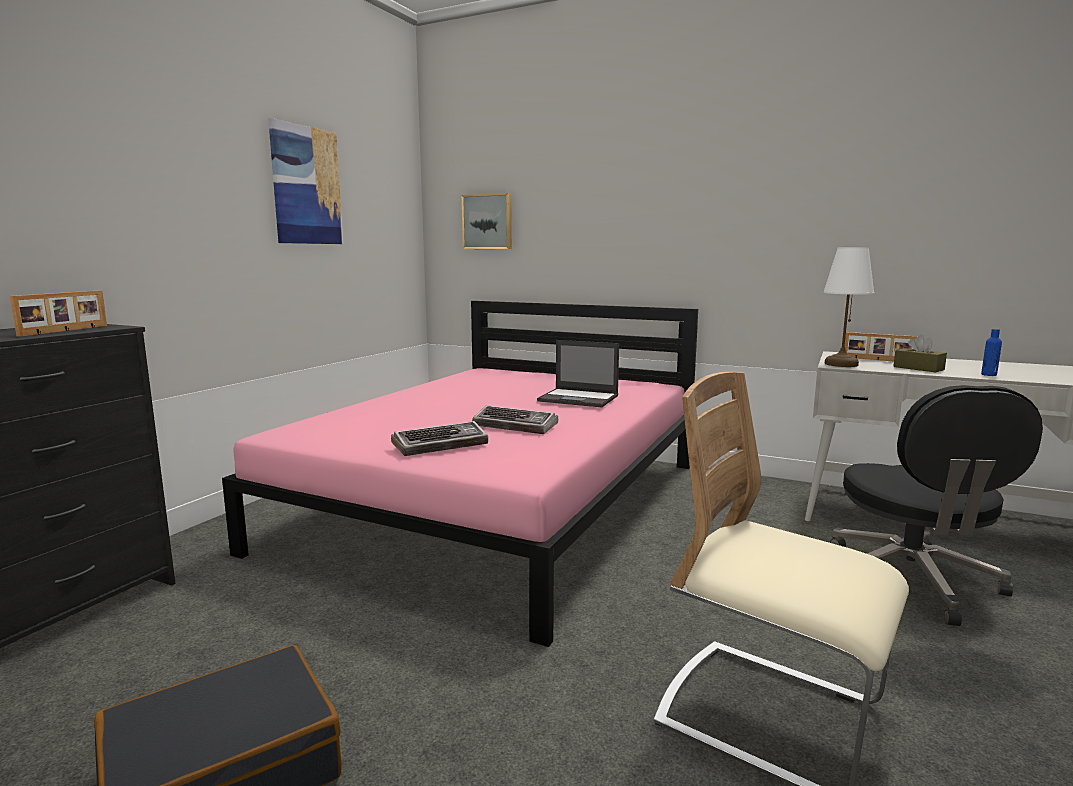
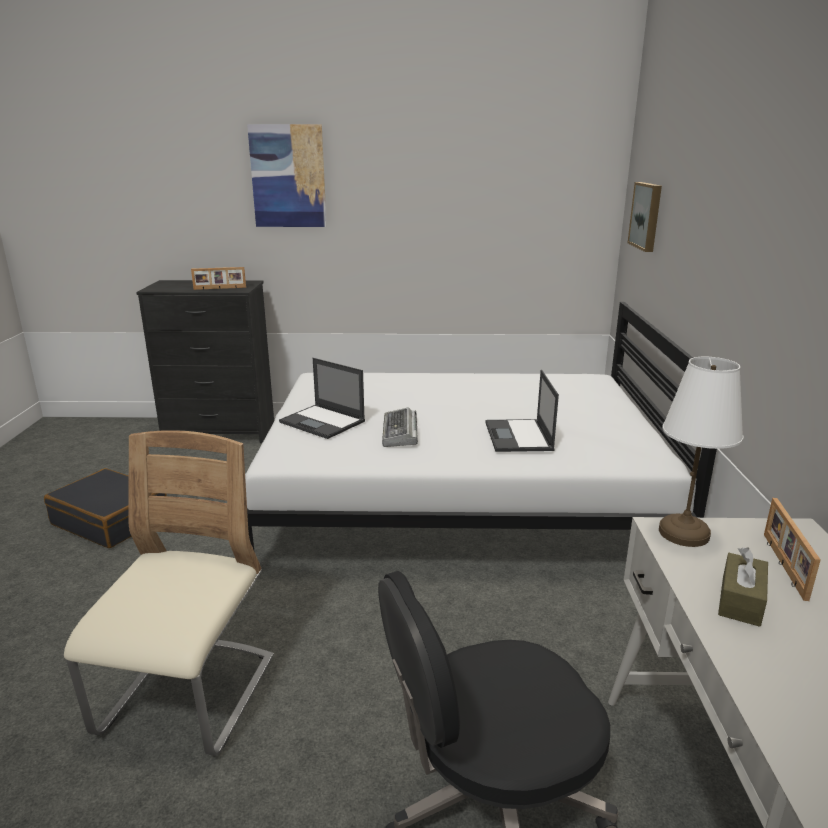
camera: 65 degrees right, 10 degrees up
pink bed [222,301,698,647] -> white bed [245,302,717,550]
picture [268,118,343,244] -> picture moved to [247,124,327,227]
keyboard [391,421,488,456] -> laptop [279,358,365,439]
blue bottle [981,329,1002,376] -> none

